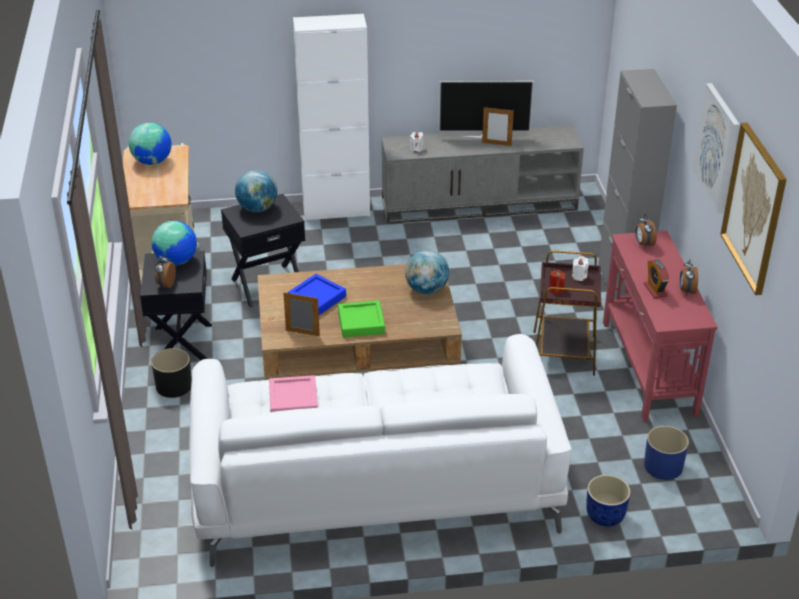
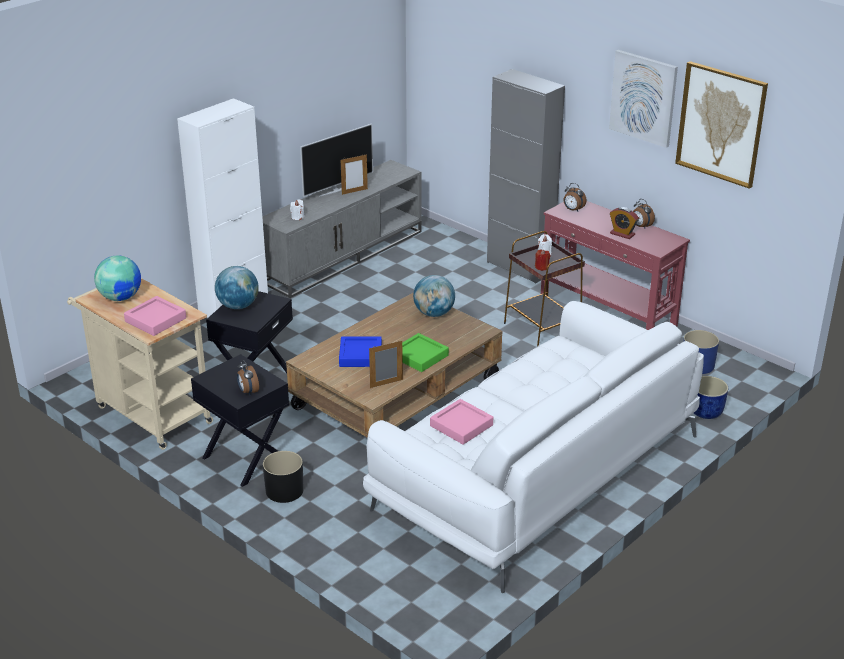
camera: 40 degrees left, 5 degrees down
globe [151,221,197,266] -> none
none -> pink tray [124,296,186,336]

